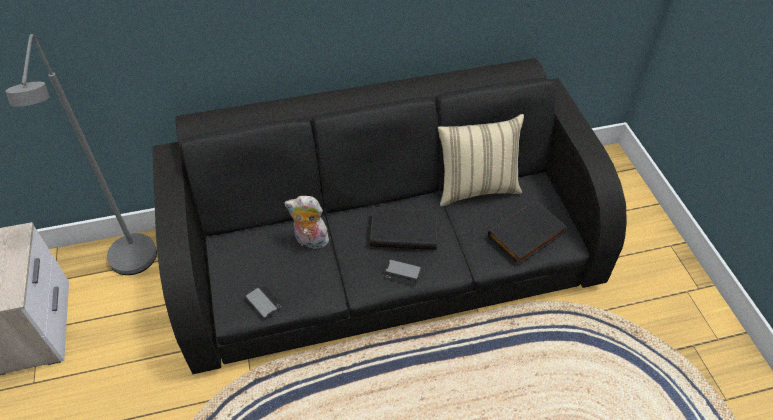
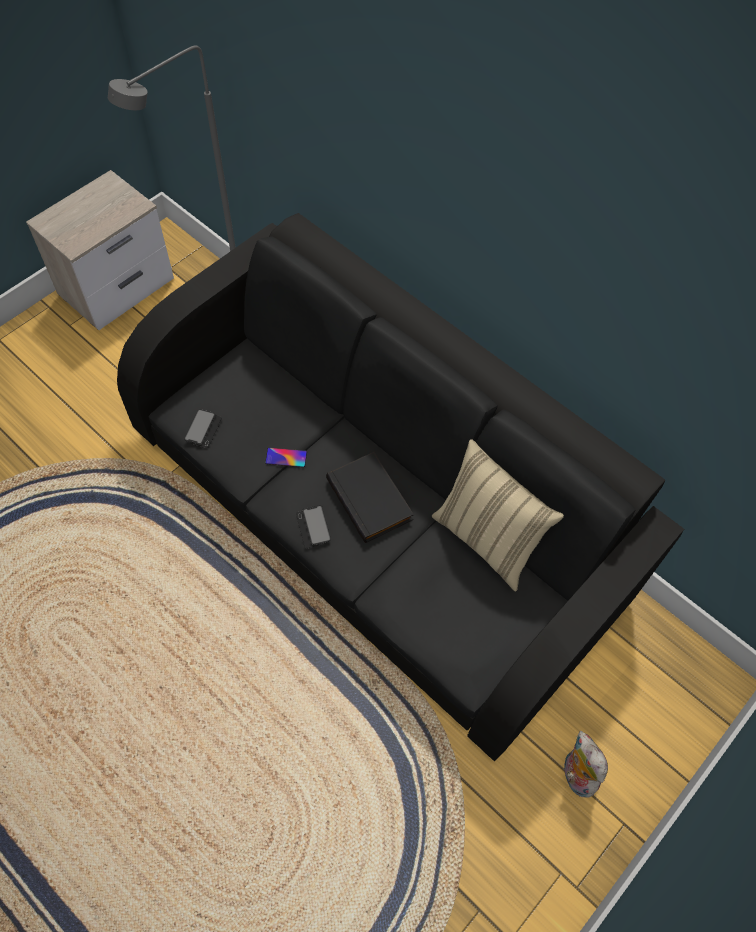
camera: 55 degrees right, 10 degrees up
plush toy [284,196,329,249] -> plush toy moved to [563,731,608,798]
black book [488,200,567,265] -> none
none -> phone [265,448,307,467]

